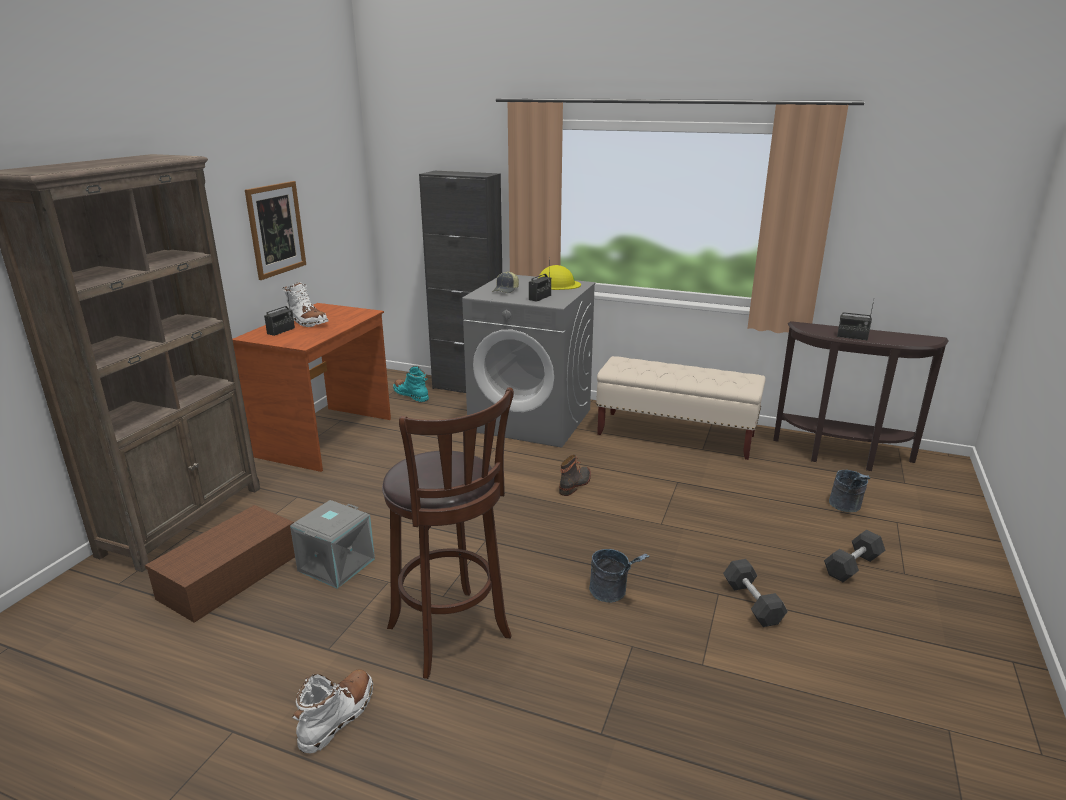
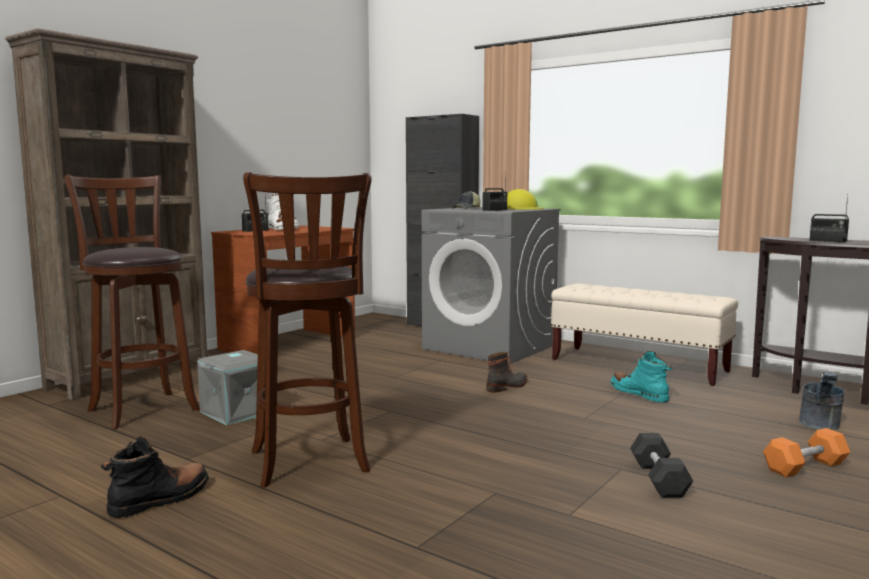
camera: 15 degrees right, 15 degrees down
brown storage box [145,505,295,623] -> brown stool [64,175,200,429]
picture [245,181,306,280] -> none
white boot [292,669,373,754] -> black boot [100,437,209,518]
turquoise boot [393,366,429,402] -> turquoise boot moved to [610,351,673,402]
grey bucket [589,549,650,602] -> none
black dumbbell [824,530,886,582] -> orange dumbbell [763,428,850,477]

